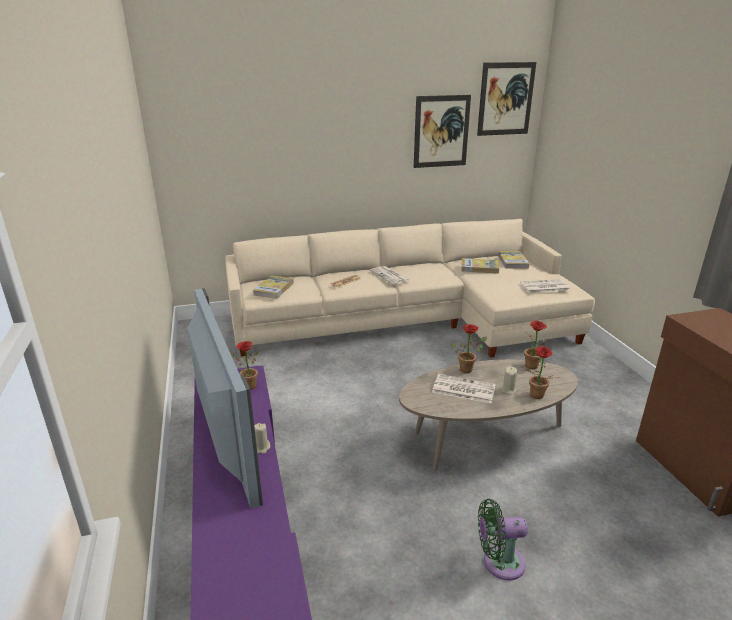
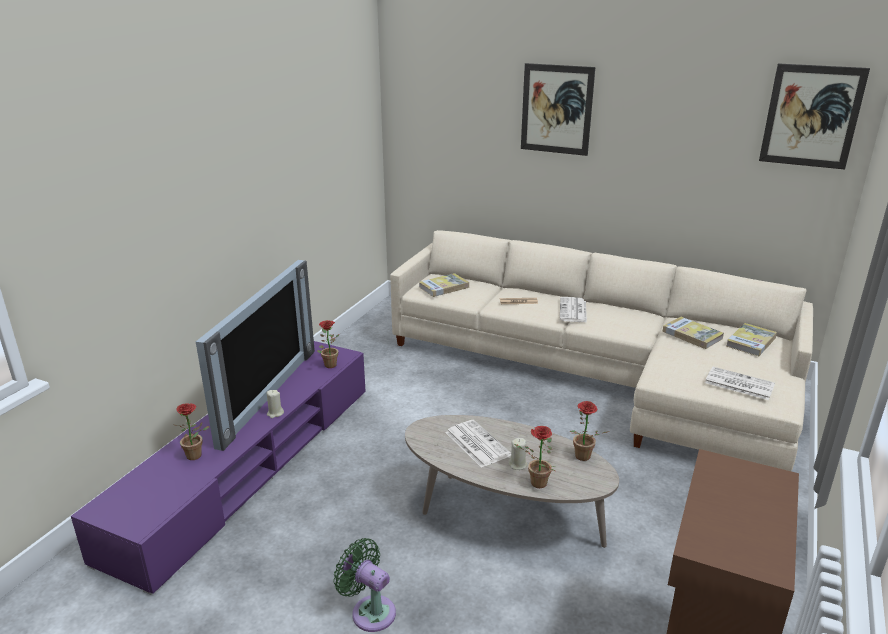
camera: 40 degrees right, 0 degrees up
picture [414,95,471,168] -> picture moved to [521,63,595,156]
potted plant [450,324,487,373] -> potted plant moved to [176,403,209,460]

